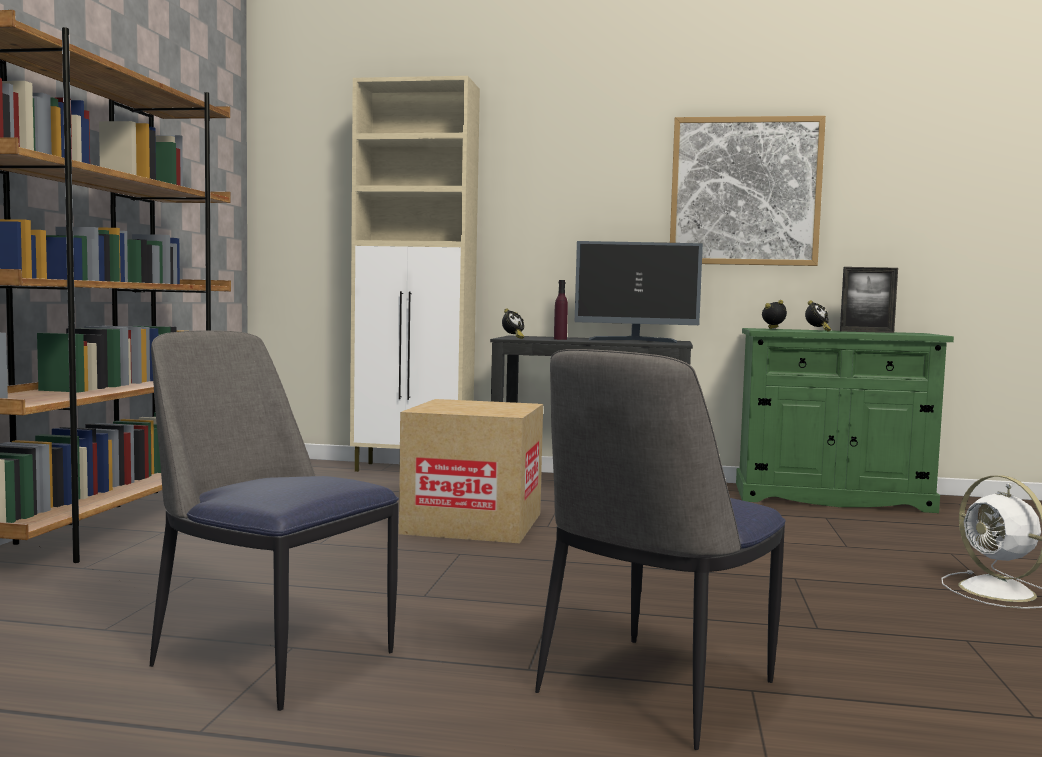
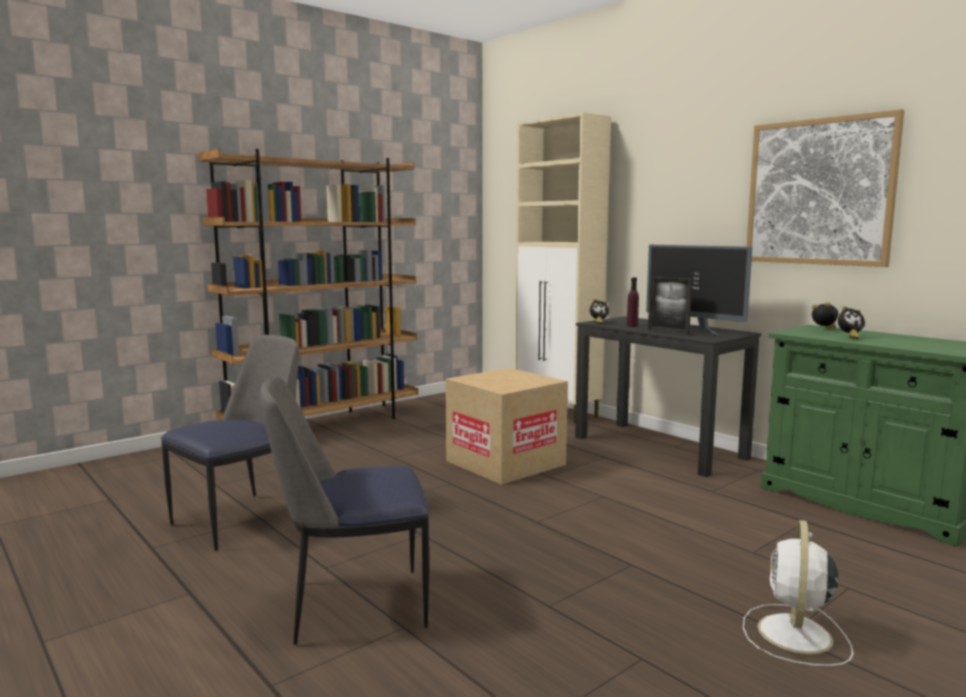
camera: 40 degrees right, 5 degrees up
chair [150,330,399,711] -> chair turned 60 degrees clockwise [161,335,299,551]
picture frame [840,267,898,333] -> picture frame moved to [648,276,692,335]

